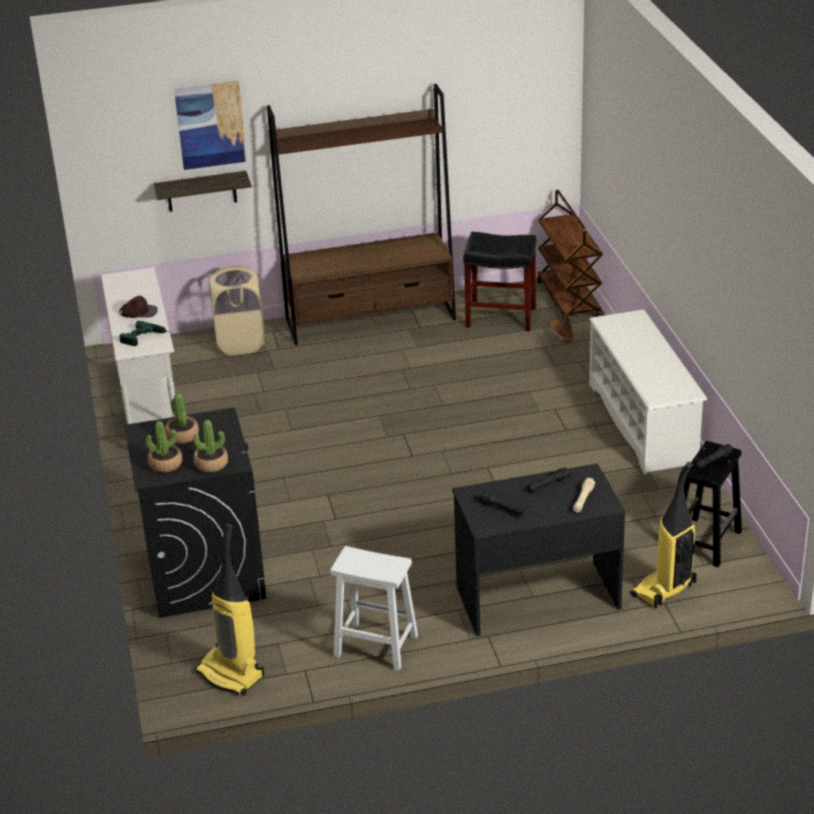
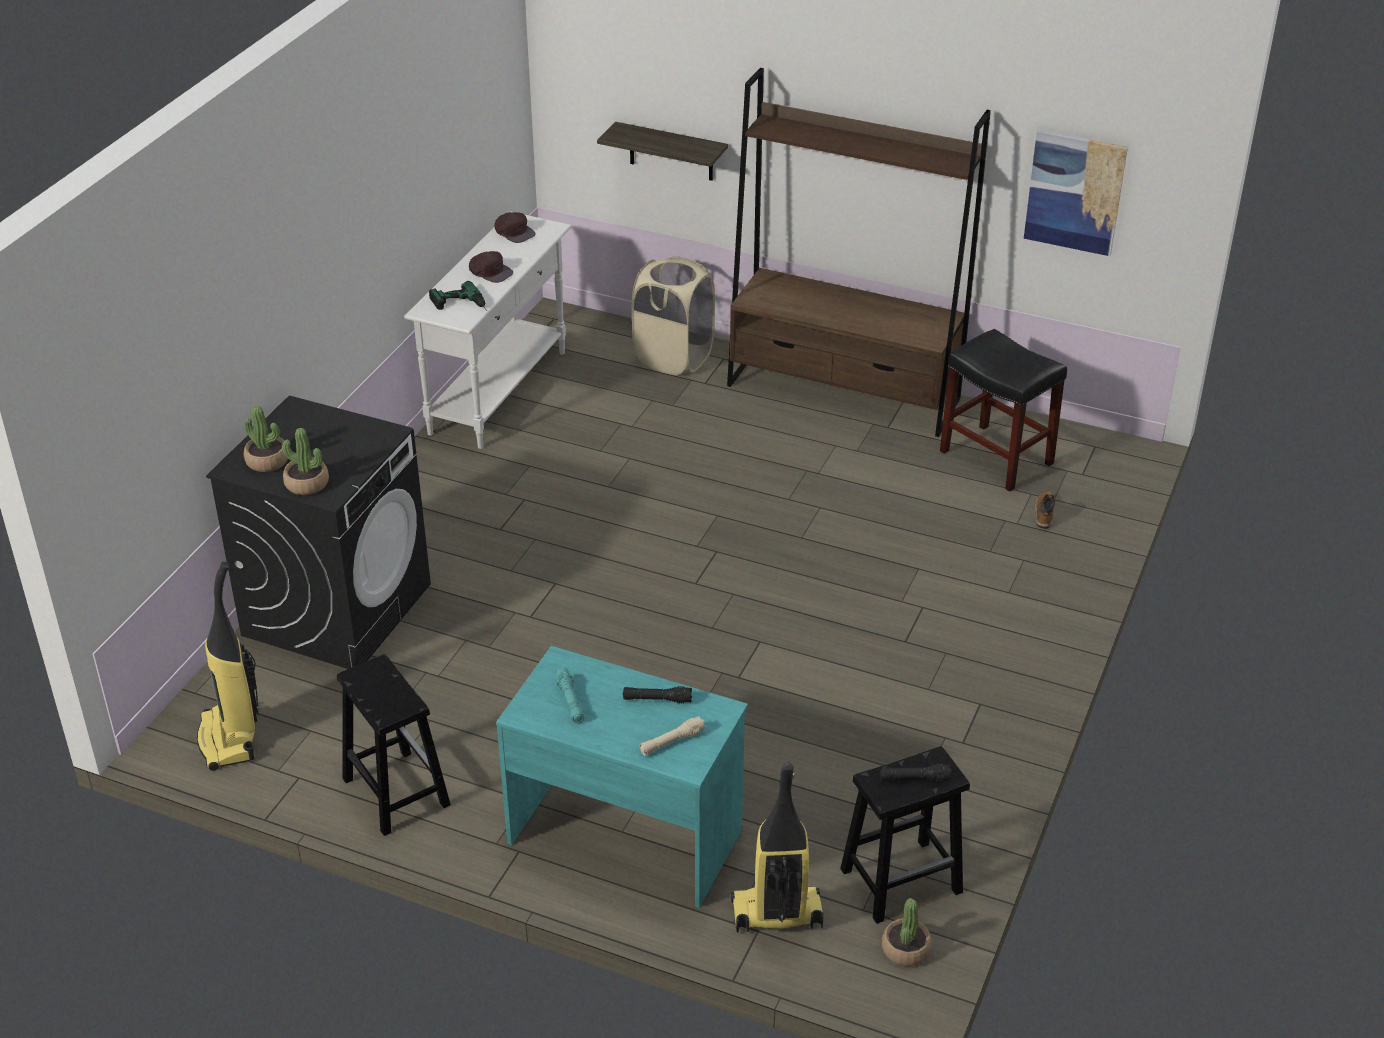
camera: 35 degrees right, 5 degrees up
potted plant [165,393,199,444] -> potted plant moved to [882,898,932,966]
picture [174,81,247,170] -> picture moved to [1024,130,1128,256]
white stool [330,546,418,671] -> black stool [337,654,451,836]
black desk [452,463,626,636] -> turquoise desk [496,646,748,908]
black flashlight [479,491,524,516] -> turquoise flashlight [555,668,584,723]
brown cart [537,190,603,321] -> none
white shoe rack [589,309,707,475] -> none
none -> brown cap [494,212,536,243]

